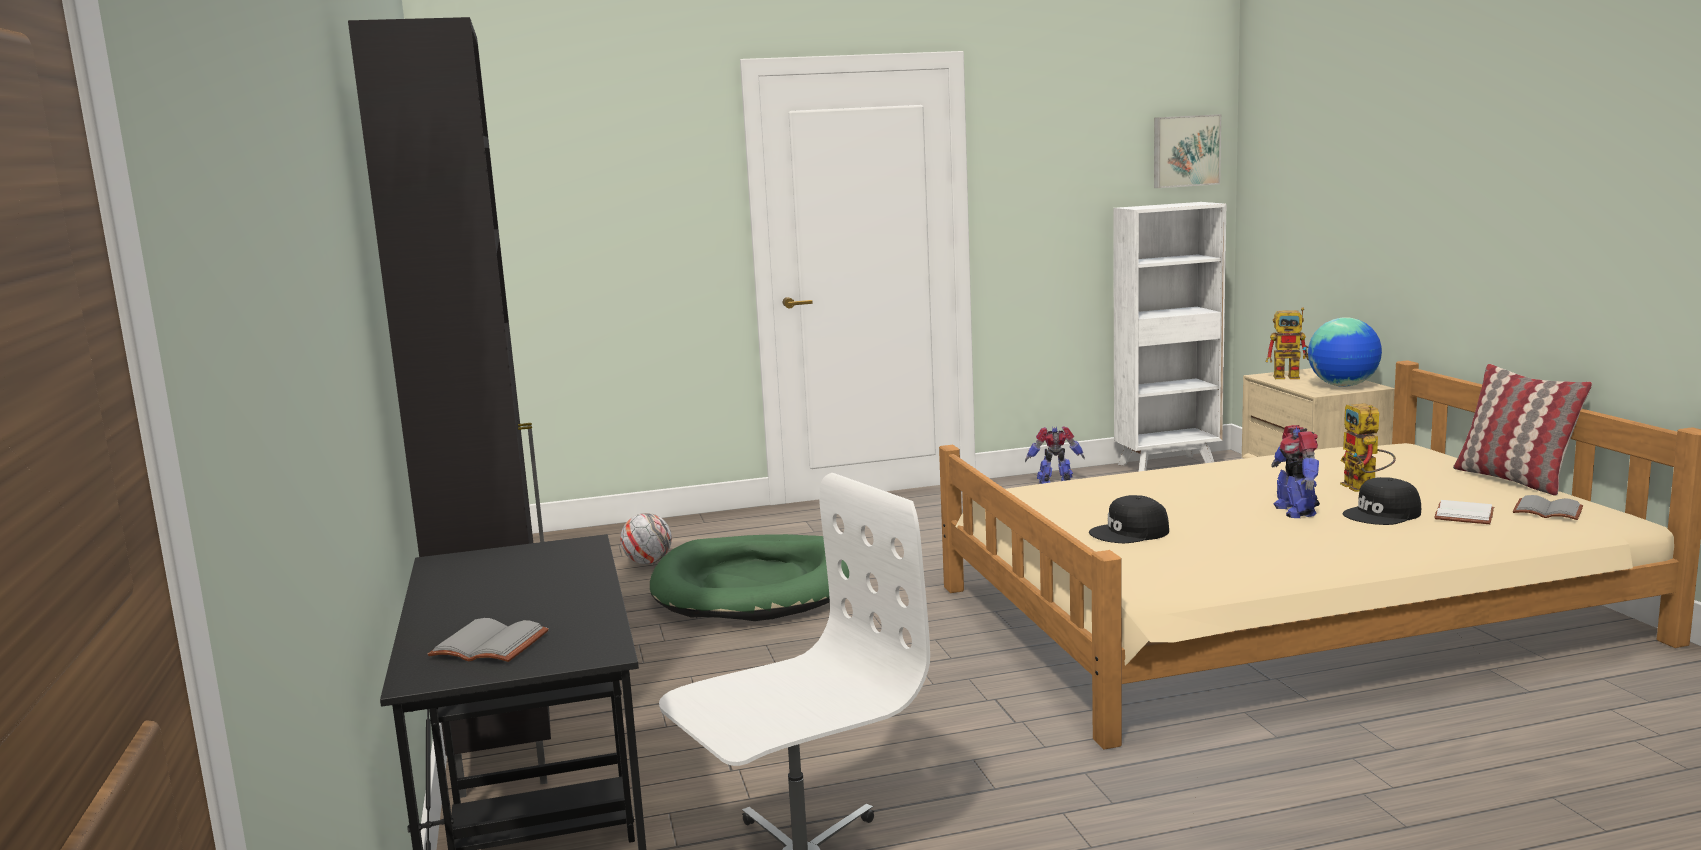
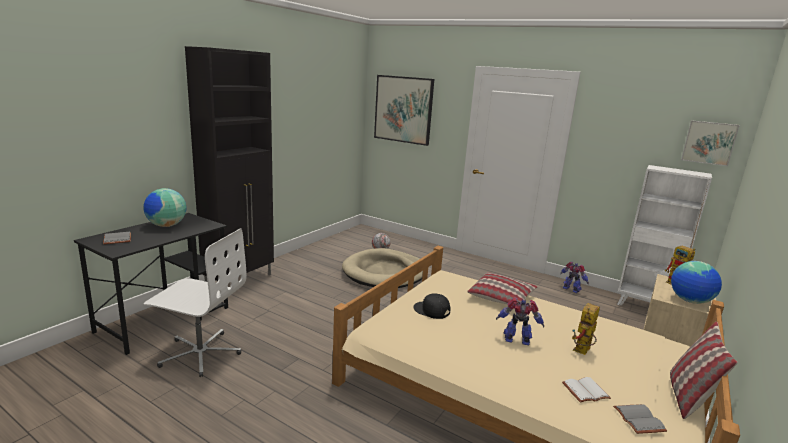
camera: 45 degrees right, 5 degrees up
green dog bed [650,534,849,621] -> beige dog bed [342,248,423,288]
toy robot [1272,425,1320,518] -> toy robot turned 60 degrees clockwise [496,298,544,345]
black cap [1342,477,1421,525] -> none
none -> globe [143,188,186,227]
none -> picture [374,75,434,146]
none -> pillow [467,272,537,304]

